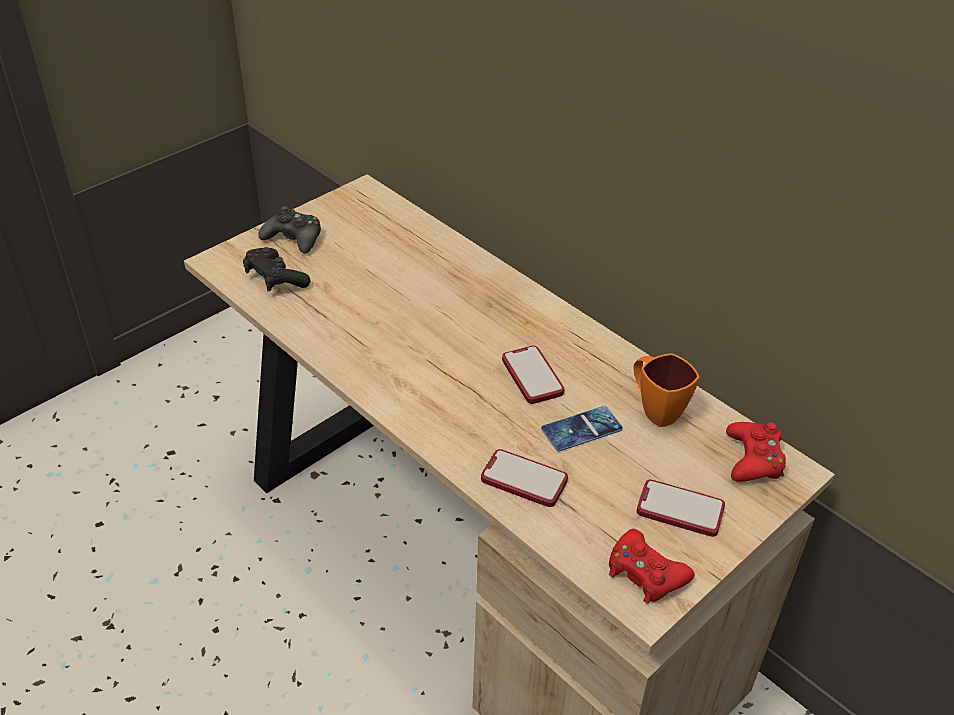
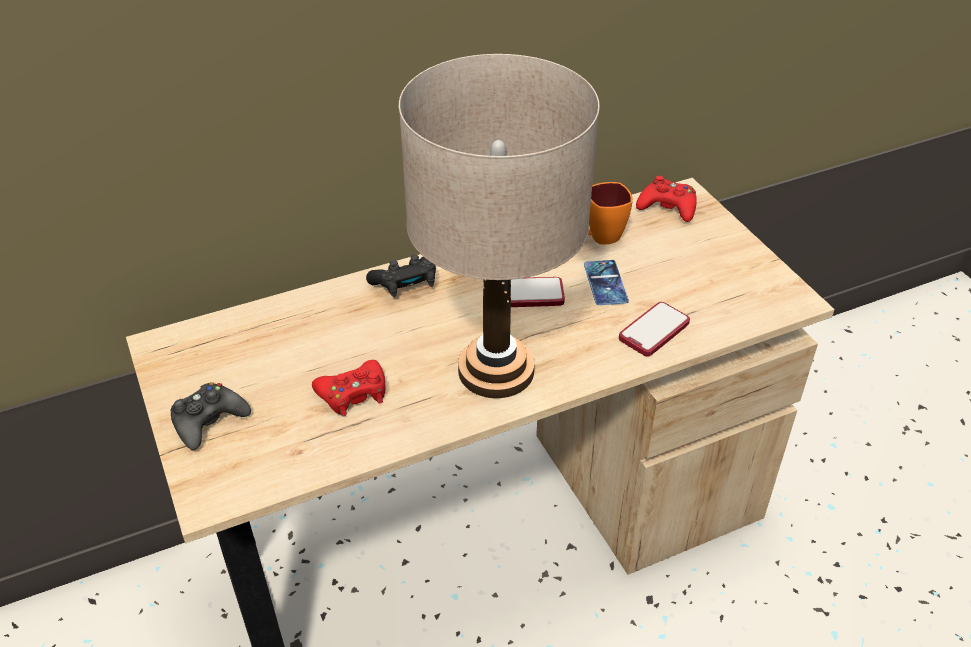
camera: 70 degrees left, 0 degrees up
black game controller [243,247,310,291] -> black game controller moved to [366,255,436,298]
red game controller [609,529,695,604] -> red game controller moved to [312,360,385,416]
phone [637,479,725,537] -> none
none -> beige table lamp [399,54,600,398]

